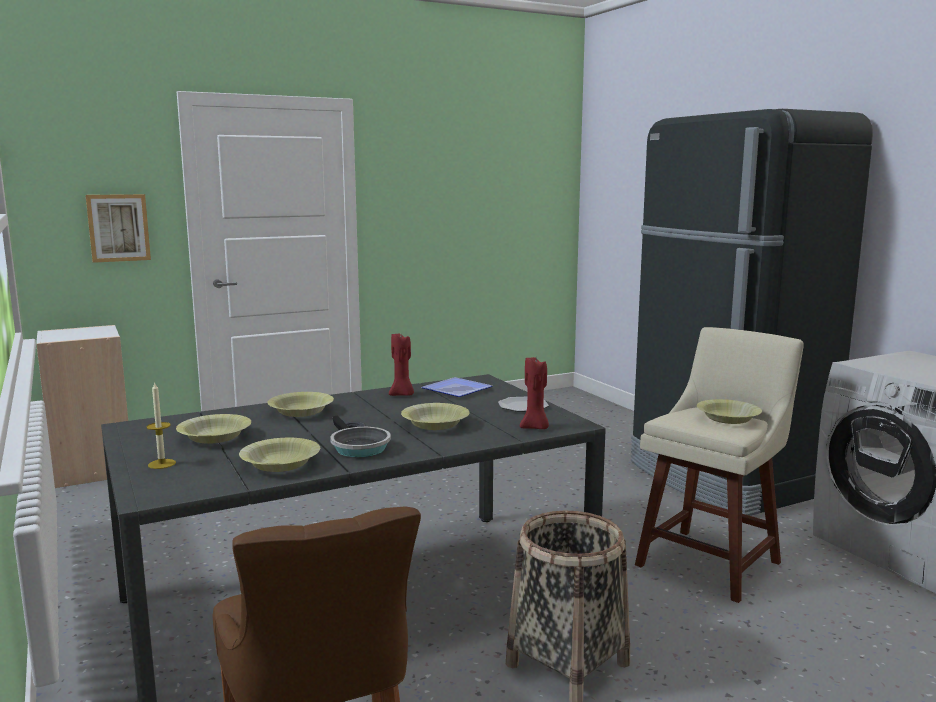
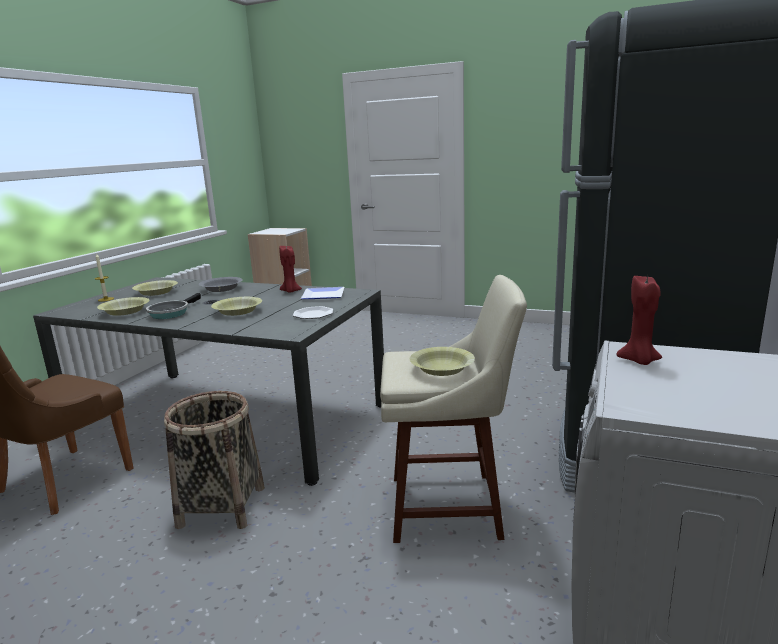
camera: 50 degrees right, 5 degrees up
picture [86,194,151,263] -> none
yellow bowl [267,392,334,417] -> grey bowl [199,277,243,292]
red candle [520,355,549,429] -> red candle moved to [616,275,662,365]

